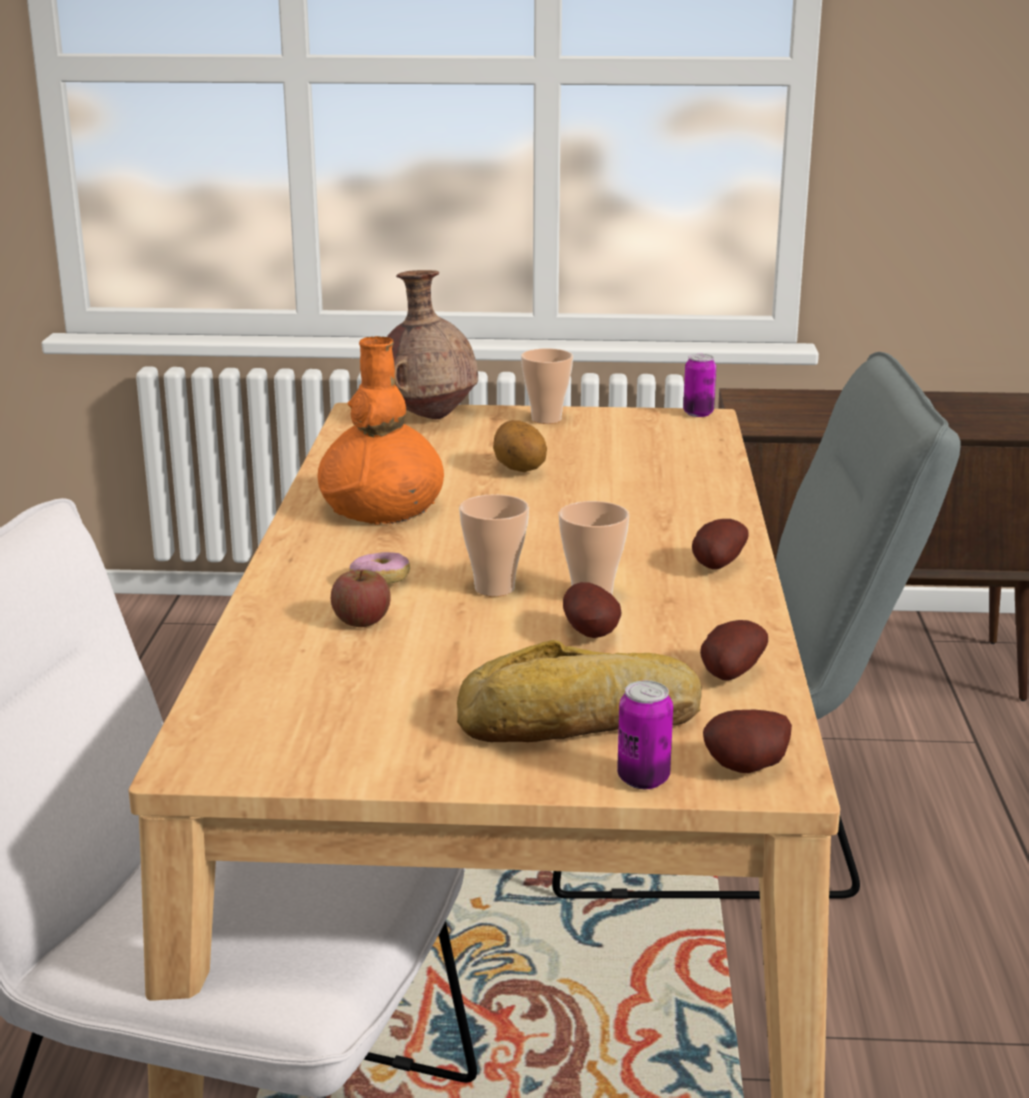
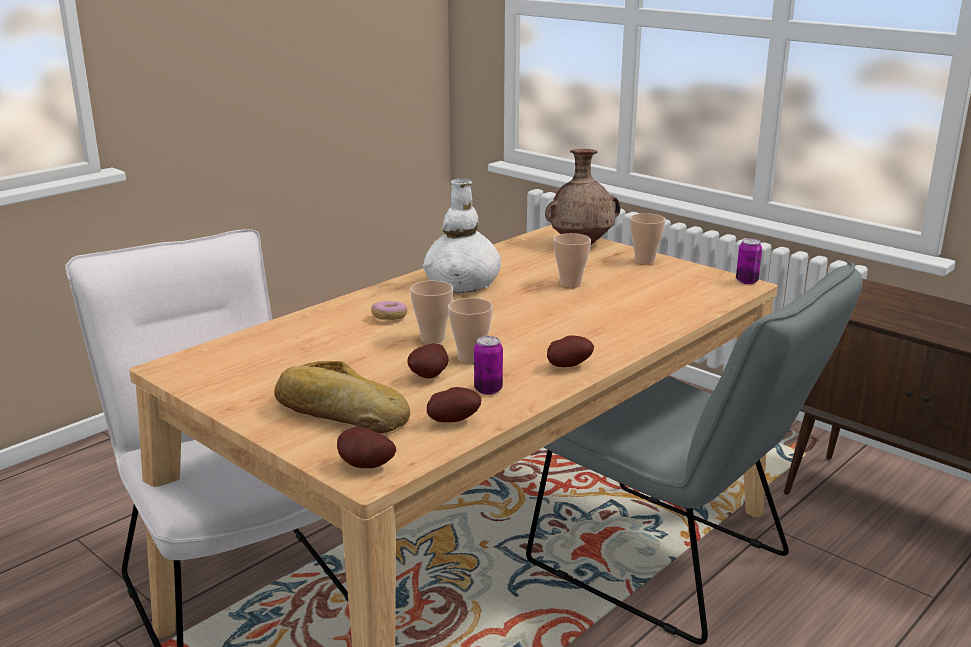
camera: 40 degrees right, 0 degrees up
orange vase [317,336,444,525] -> white vase [423,178,501,293]
apple [331,570,390,627] -> none
potato [493,420,547,472] -> cup [553,233,591,288]
can [617,680,673,789] -> can moved to [474,336,503,395]

